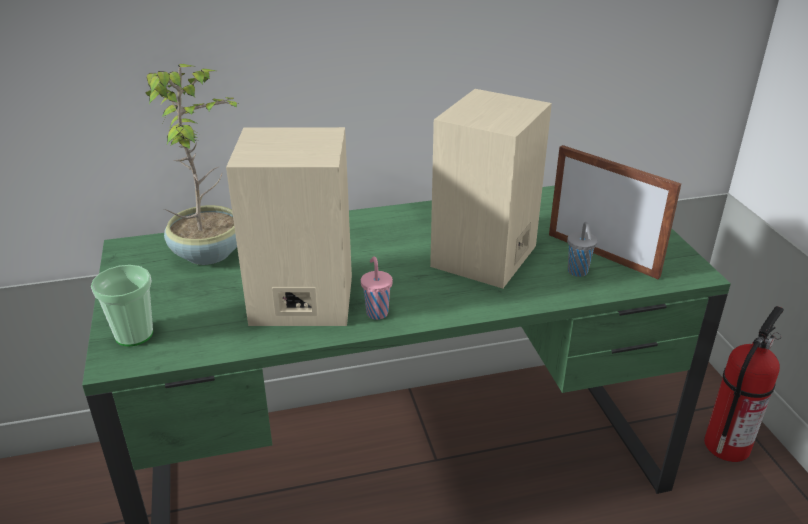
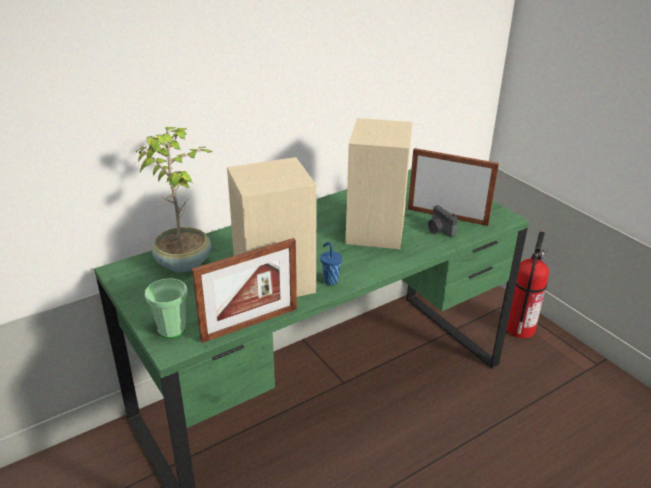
camera: 20 degrees left, 0 degrees up
pink cup [361,256,393,320] -> blue cup [320,242,342,285]
grey cup [567,222,598,277] -> camera [428,205,457,237]
none -> picture frame [192,238,297,343]

